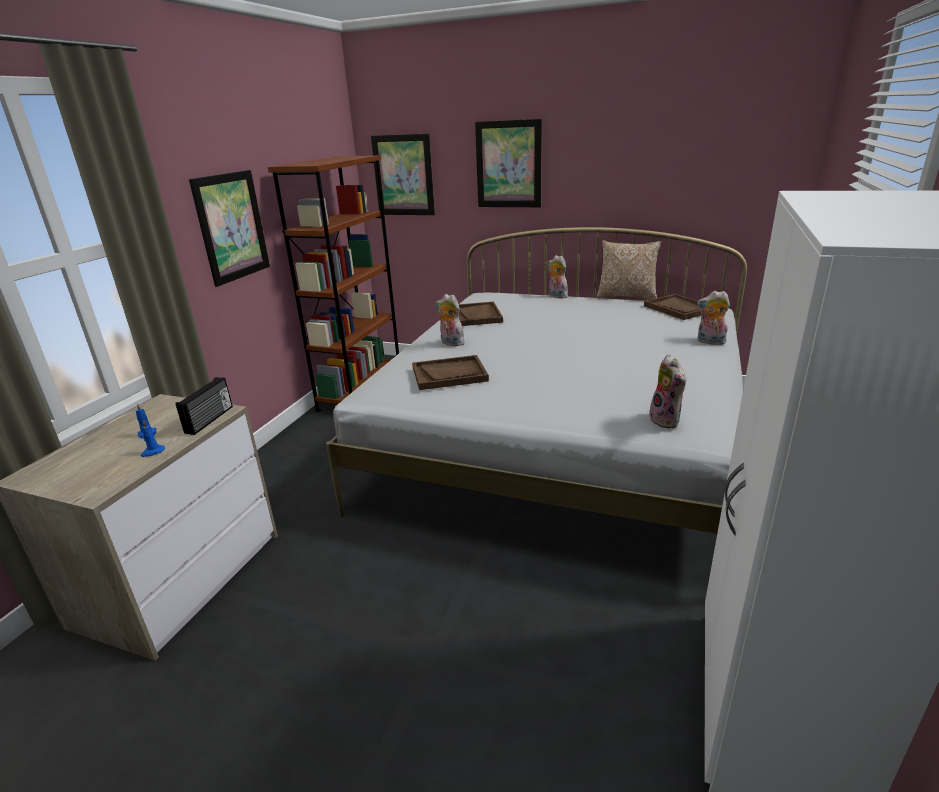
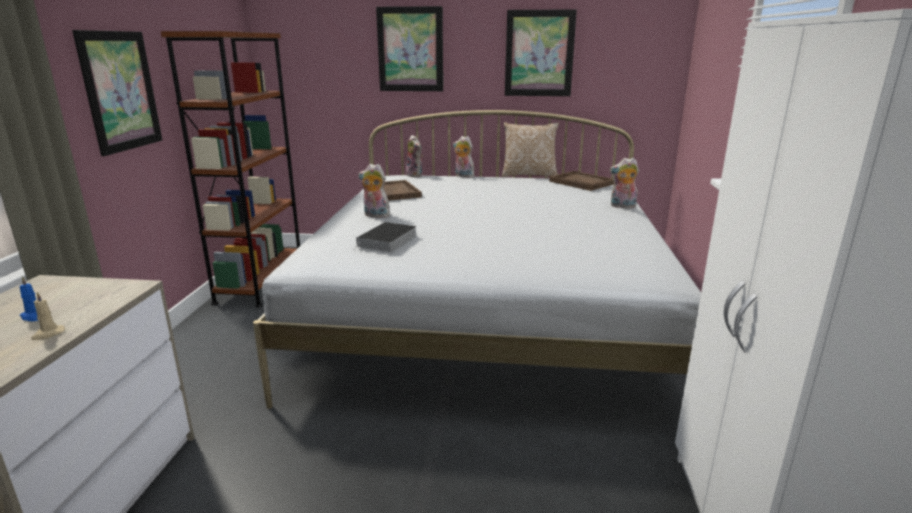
camera: 15 degrees left, 5 degrees down
blue candle [141,420,165,457] -> beige candle [31,292,65,340]
radio [175,377,233,435] -> none
picture [371,134,435,215] -> picture moved to [505,9,577,96]
brown tray [412,355,489,390] -> book [354,222,416,252]
plush toy [649,354,686,429] -> plush toy moved to [406,135,423,177]

